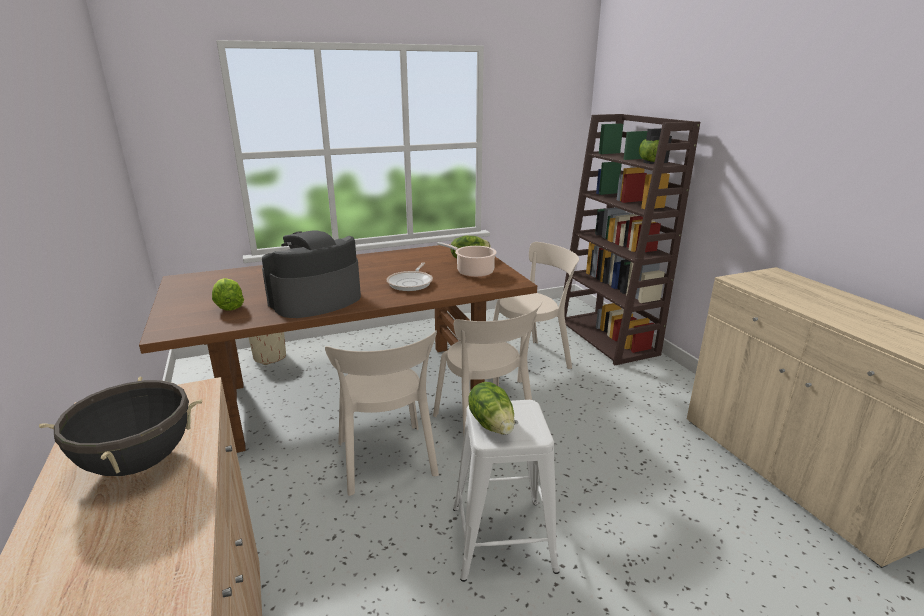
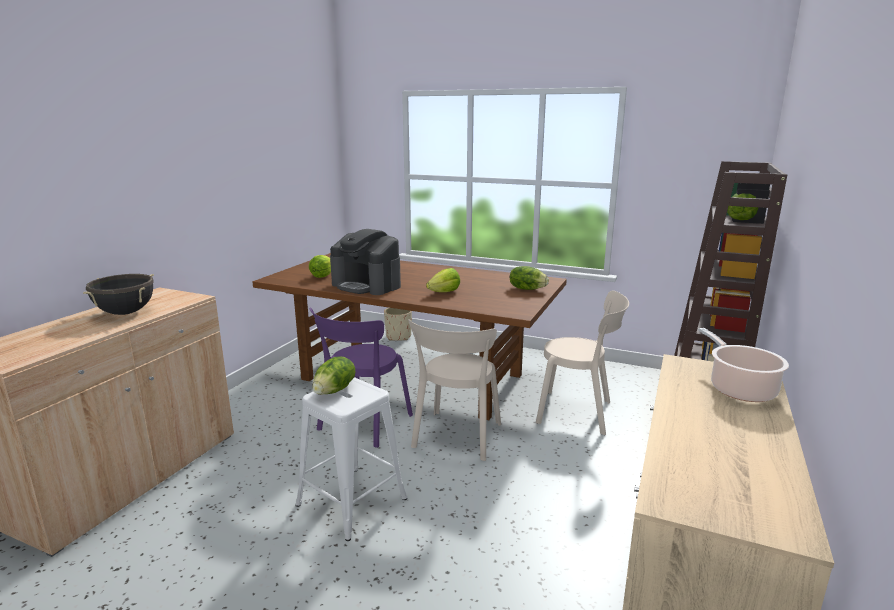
camera: 45 degrees right, 5 degrees down
coffee machine [262,230,361,318] -> coffee machine turned 150 degrees counterclockwise [330,229,401,295]
beige chair [325,330,439,496] -> purple chair [310,308,413,448]
frying pan [387,262,433,291] -> lettuce [426,268,460,292]
cooking pot [437,242,497,277] -> cooking pot moved to [698,328,789,402]

